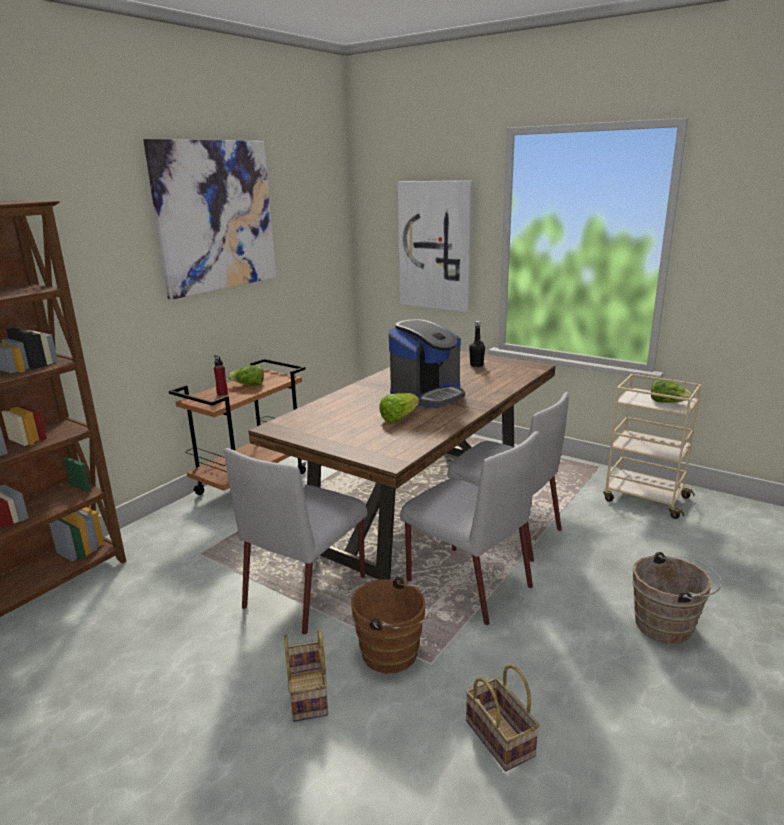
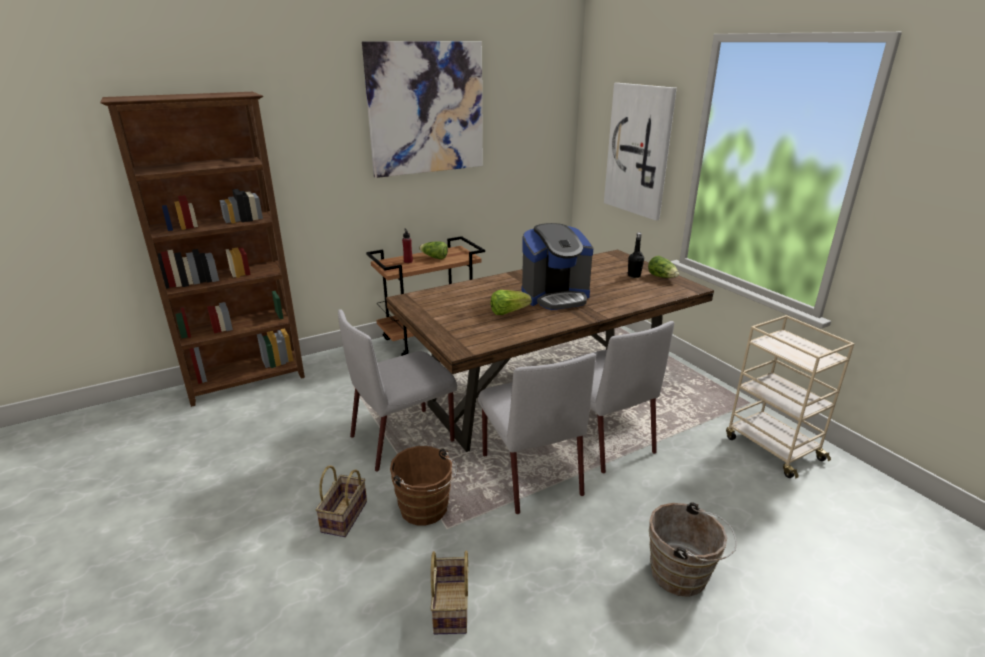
camera: 25 degrees right, 5 degrees up
lettuce [651,379,693,402] -> lettuce moved to [648,256,679,278]

